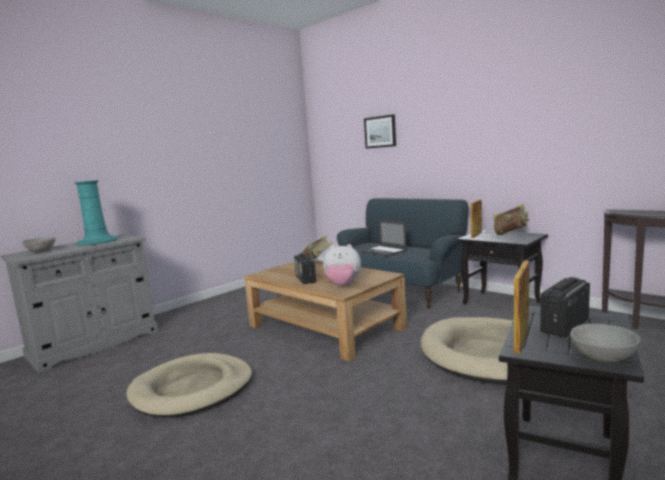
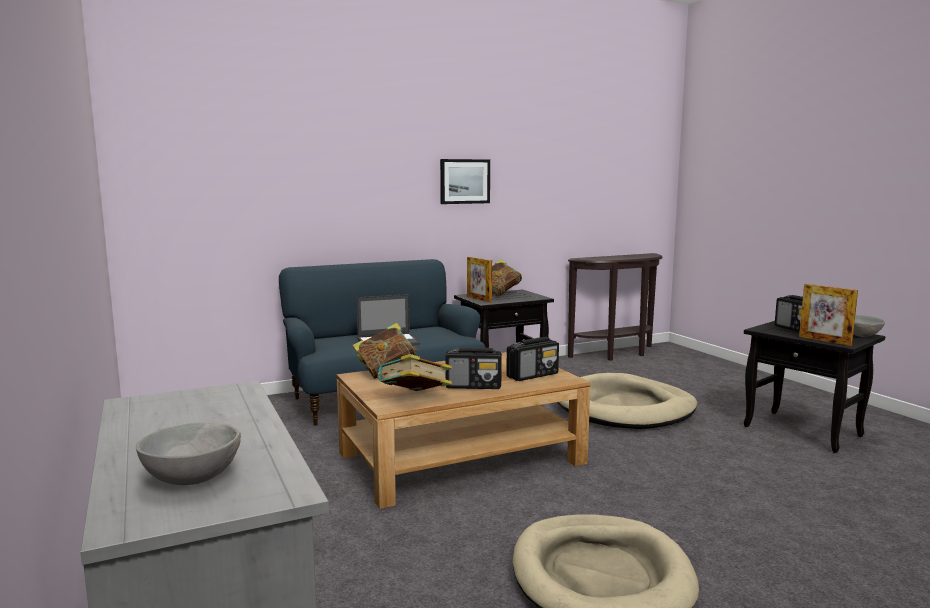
camera: 70 degrees left, 0 degrees up
turquoise vase [74,180,118,246] -> none
plush toy [323,244,361,285] -> radio [506,337,559,381]
picture [364,114,396,149] -> picture moved to [440,159,490,204]
none -> book [377,354,452,391]

